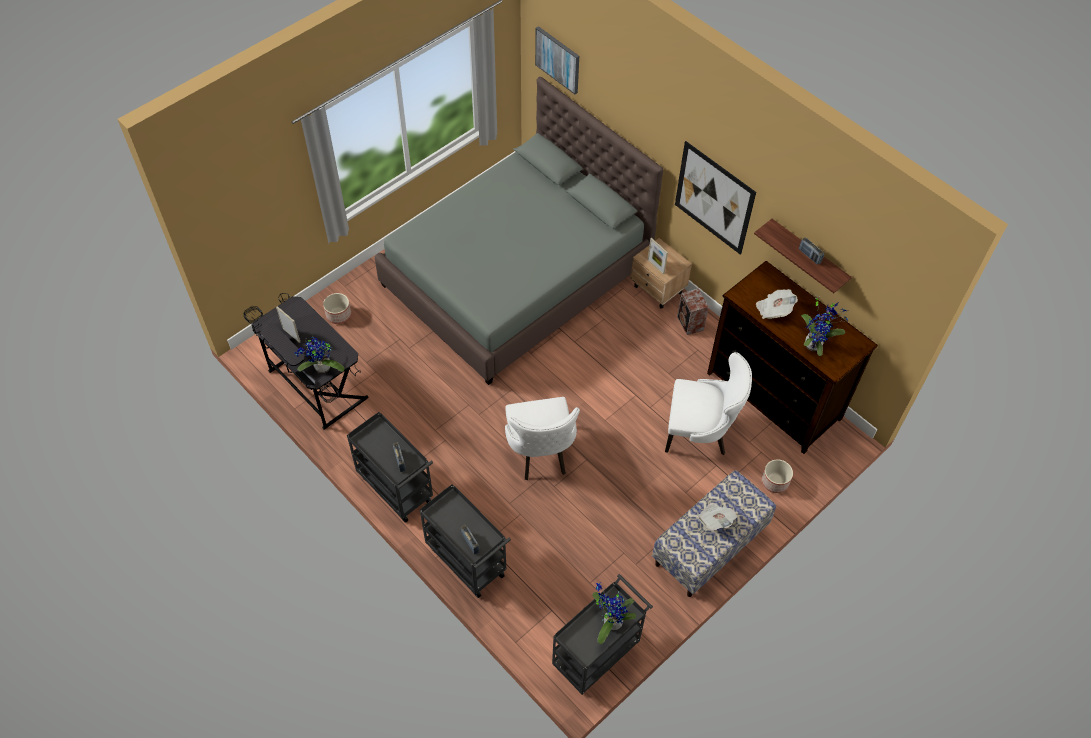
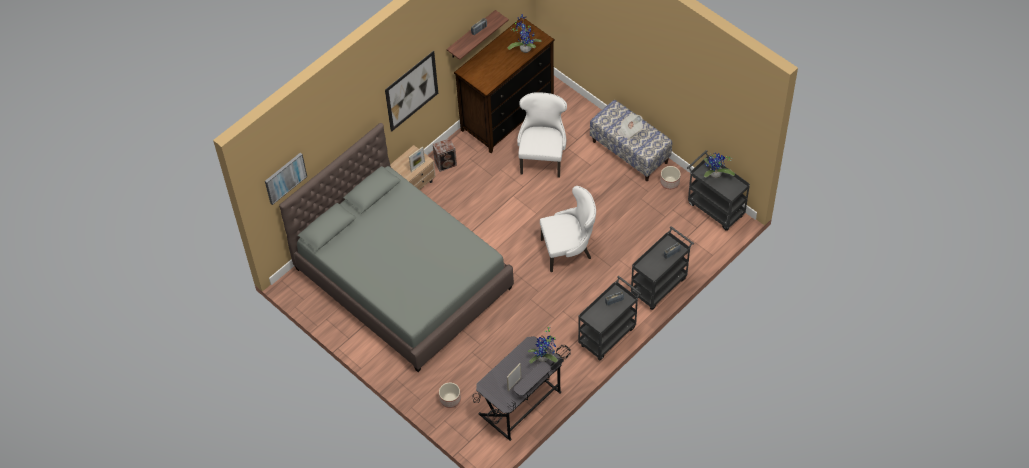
camera: 90 degrees left, 0 degrees up
newspaper [756,289,798,319] -> none
planter [762,460,793,493] -> planter moved to [660,166,681,190]

